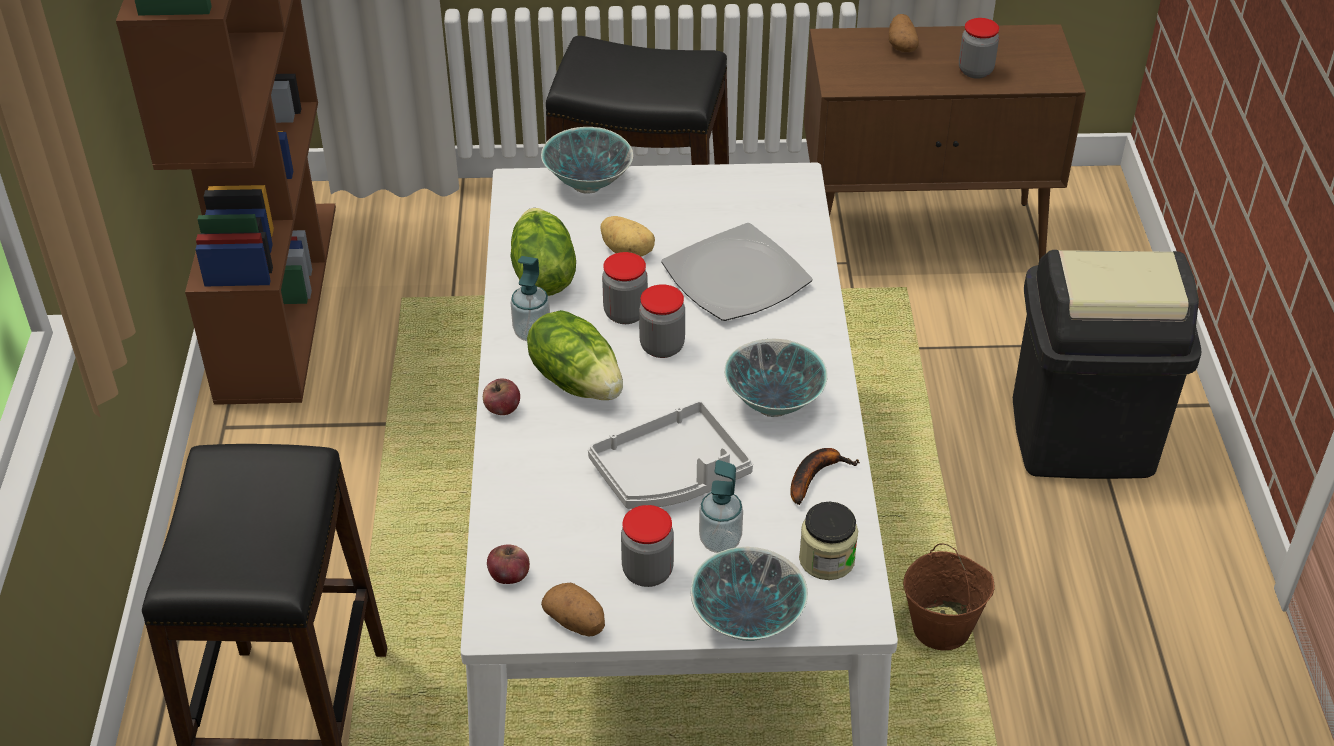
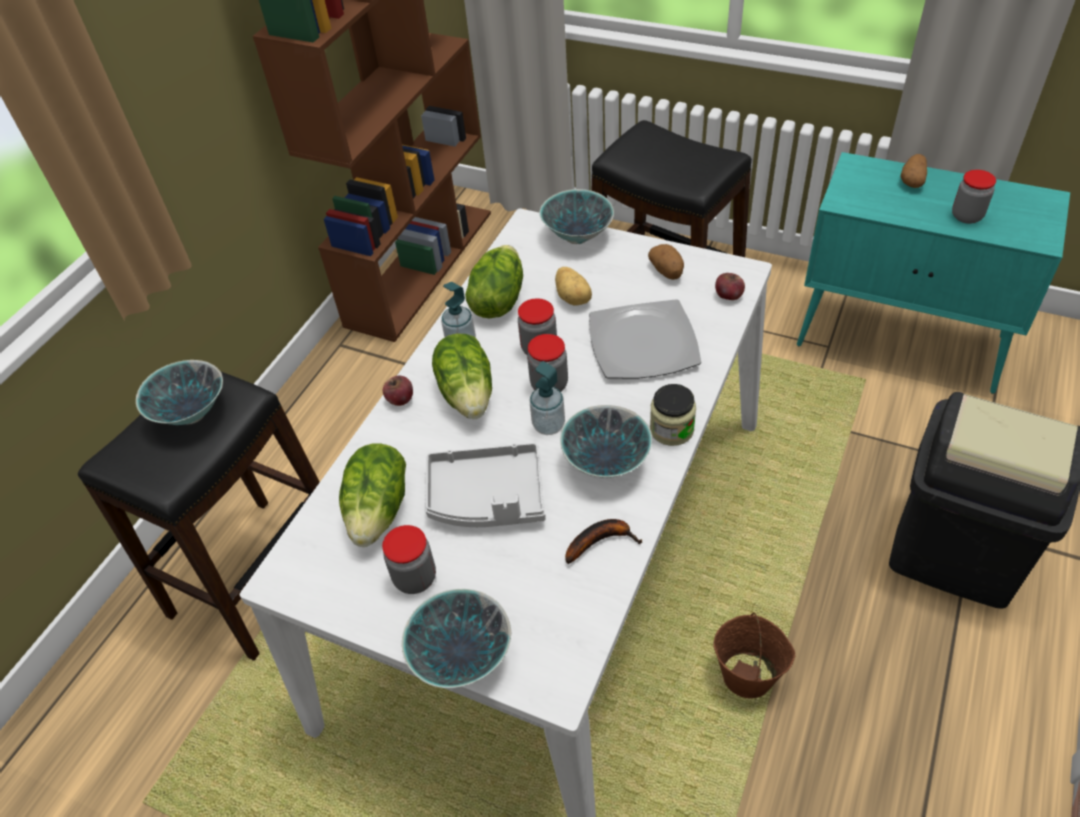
camera: 30 degrees right, 5 degrees up
apple [487,544,530,584] -> apple moved to [715,273,745,300]
potato [541,583,605,637] -> potato moved to [648,244,684,280]
soap dispenser [699,460,743,553] -> soap dispenser moved to [530,361,565,435]
jar [799,501,858,580] -> jar moved to [650,384,696,446]
brown cabinet [804,24,1086,260] -> turquoise cabinet [797,152,1070,394]
none -> bowl [136,360,223,425]
none -> lettuce [339,443,406,547]

